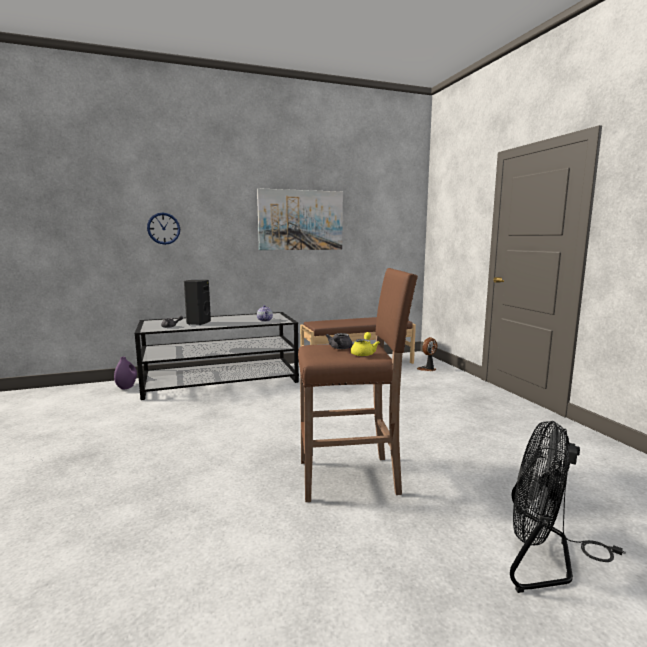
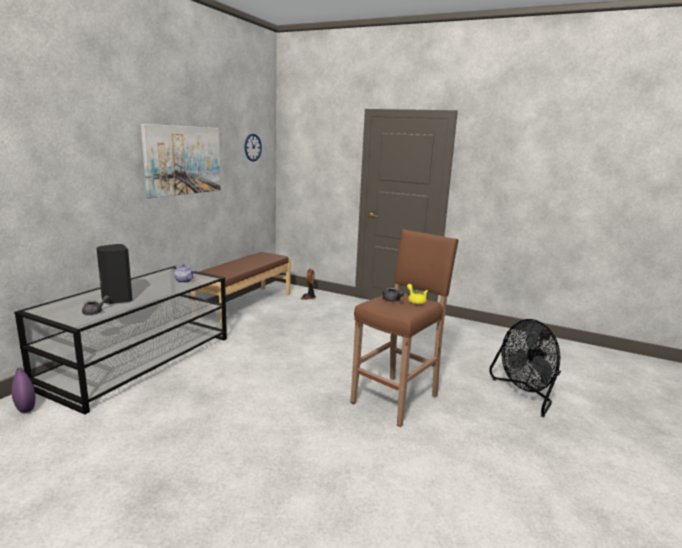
camera: 45 degrees left, 5 degrees up
wall clock [147,213,180,245] -> wall clock moved to [245,134,262,161]

